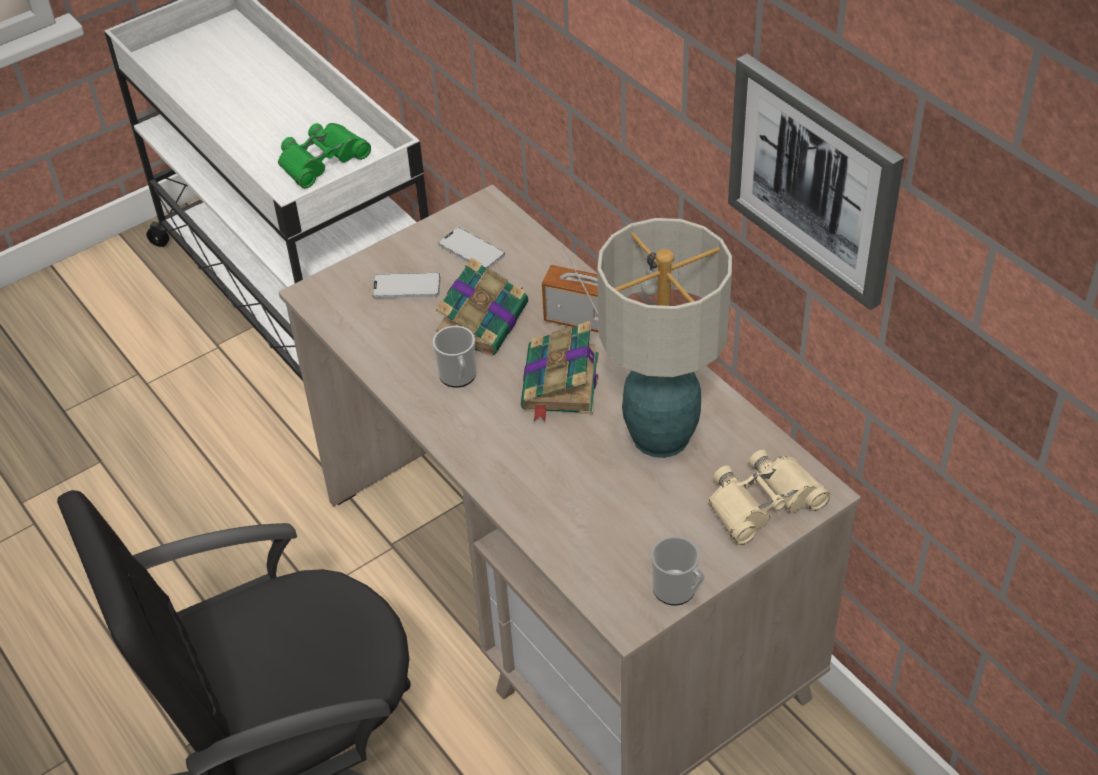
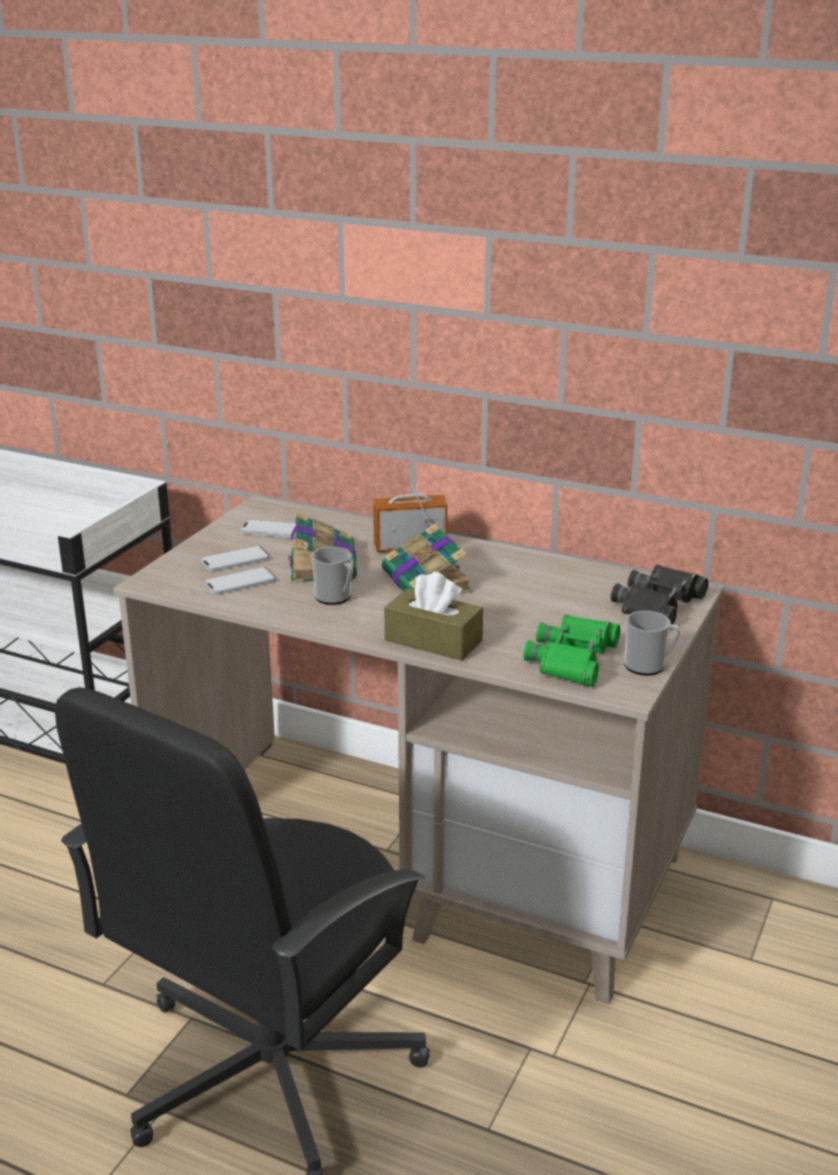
camera: 30 degrees left, 20 degrees down
green binoculars [278,123,371,188] -> green binoculars moved to [524,615,620,687]
table lamp [597,218,732,458] -> none
beige binoculars [709,450,831,545] -> black binoculars [611,564,708,629]
picture [728,54,904,310] -> none
none -> phone [204,567,276,595]
none -> brown tissue box [384,572,483,661]

